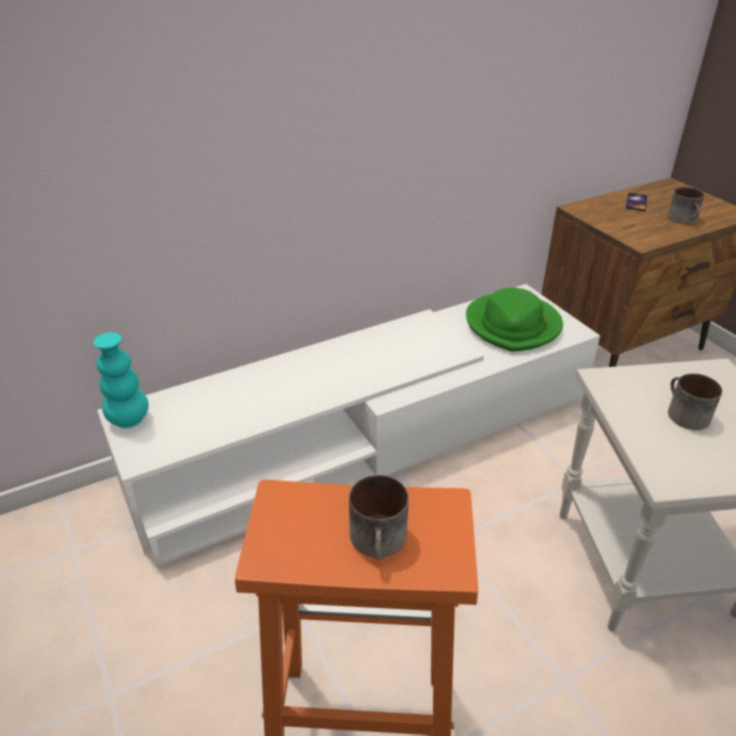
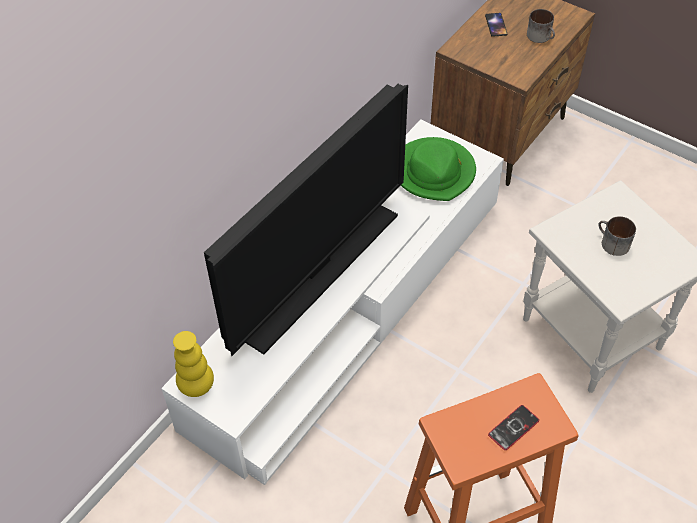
camera: 25 degrees left, 15 degrees up
turquoise vase [93,332,149,428] -> yellow vase [173,331,214,397]
mug [349,475,409,559] -> phone [488,405,539,450]
none -> television [204,84,408,356]

